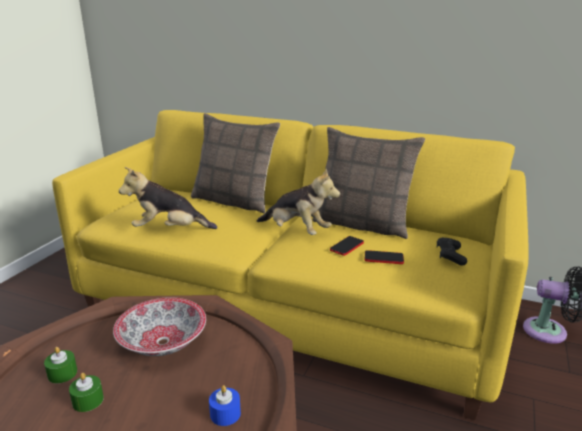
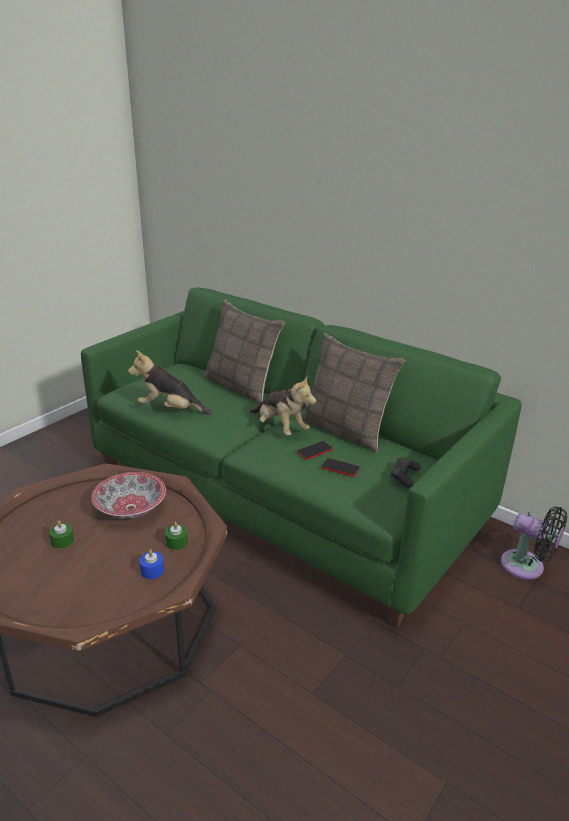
camera: 15 degrees right, 5 degrees up
green candle [44,347,77,383] -> green candle moved to [165,522,188,550]
yellow sofa [52,110,529,420] -> green sofa [81,287,521,628]

